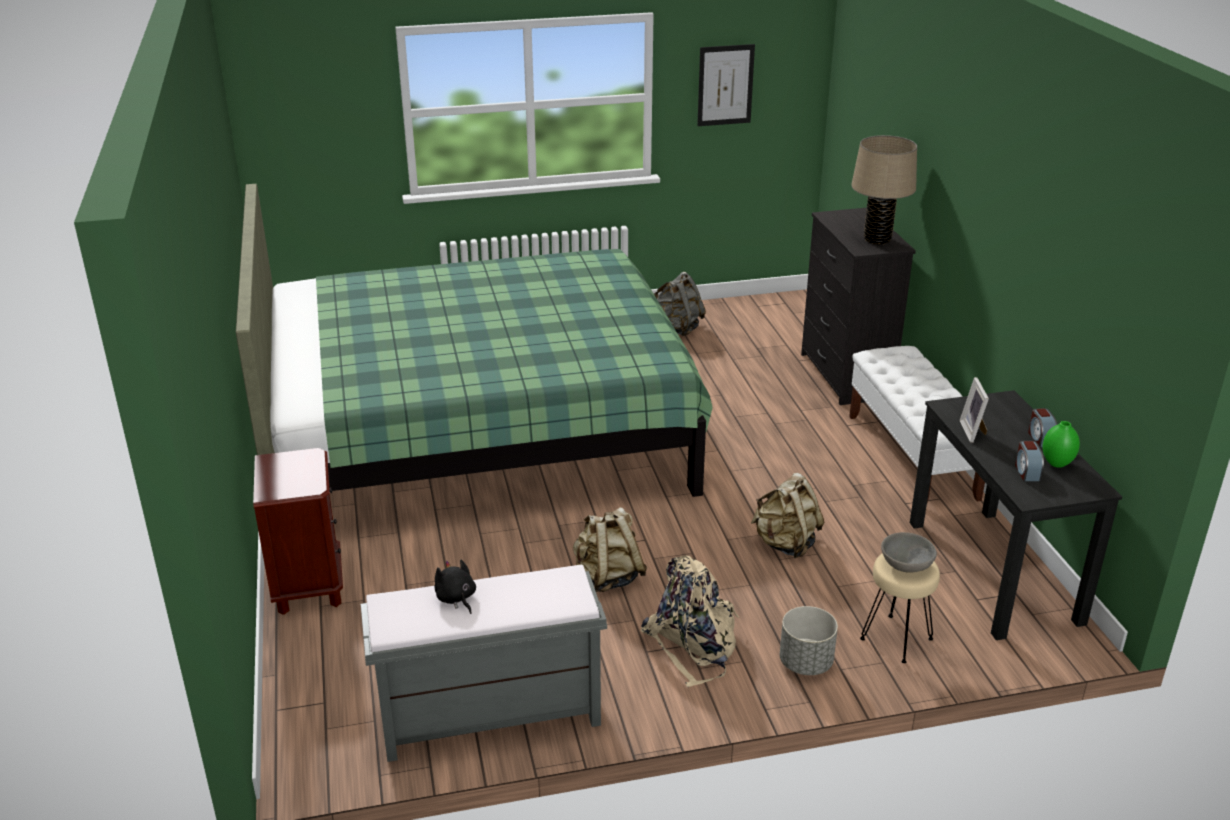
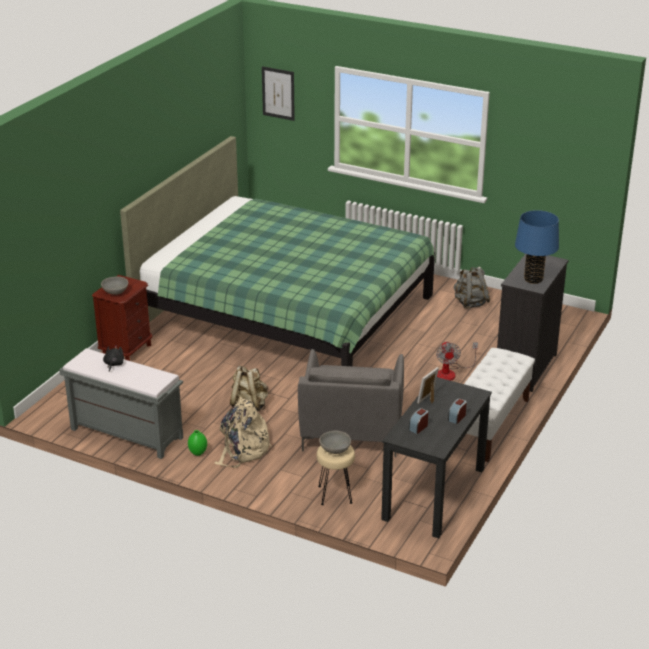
camera: 40 degrees right, 0 degrees up
picture [697,44,755,126] -> picture moved to [262,66,295,121]
beige backpack [751,473,824,558] -> grey armchair [298,349,404,457]
grey planter [780,606,838,675] -> none
beige table lamp [851,135,917,244] -> blue table lamp [515,210,559,284]
green vase [1042,421,1080,468] -> green vase moved to [188,430,207,456]
none -> grey bowl [101,276,128,295]
none -> fan [436,341,478,381]

